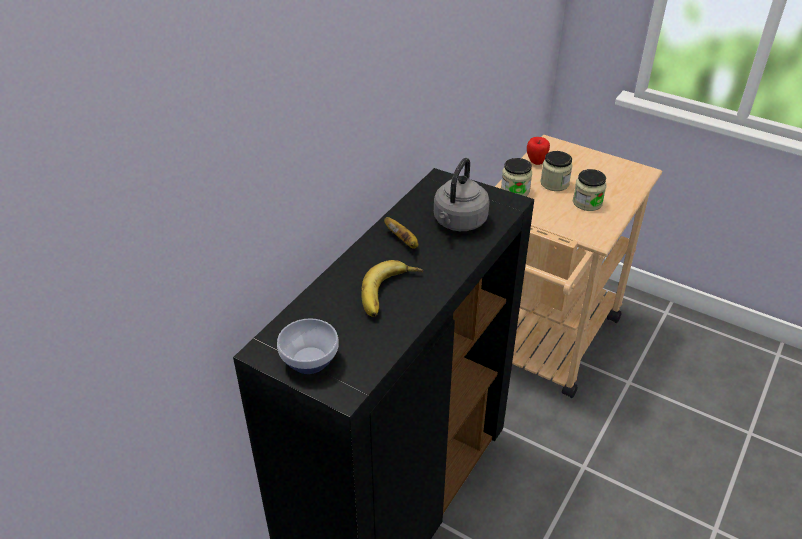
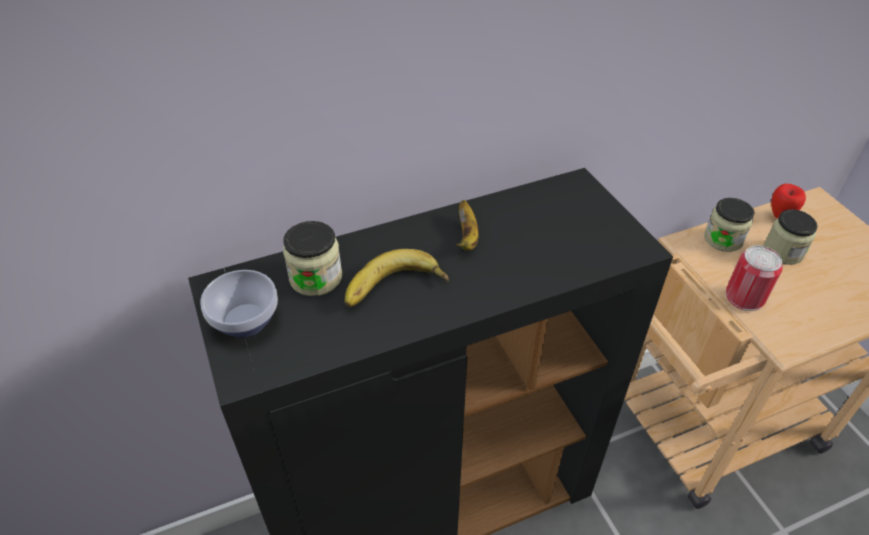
camera: 35 degrees right, 5 degrees up
grey kettle [434,158,490,231] -> none
jar [573,169,607,211] -> jar moved to [283,221,342,296]
none -> can [726,246,783,311]

